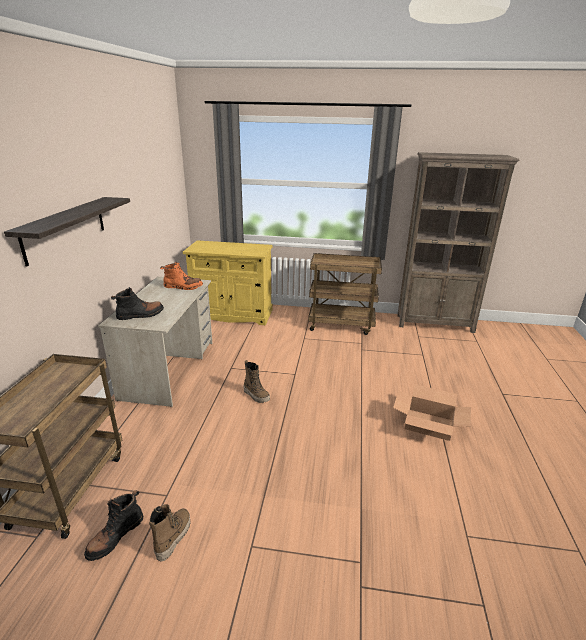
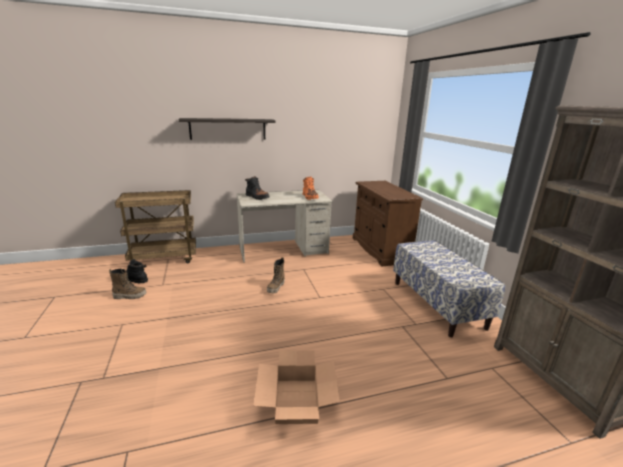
camera: 65 degrees right, 5 degrees down
yellow cabinet [183,240,273,325] -> brown cabinet [353,181,423,267]
brown cart [308,253,382,335] -> bench [393,240,505,337]

